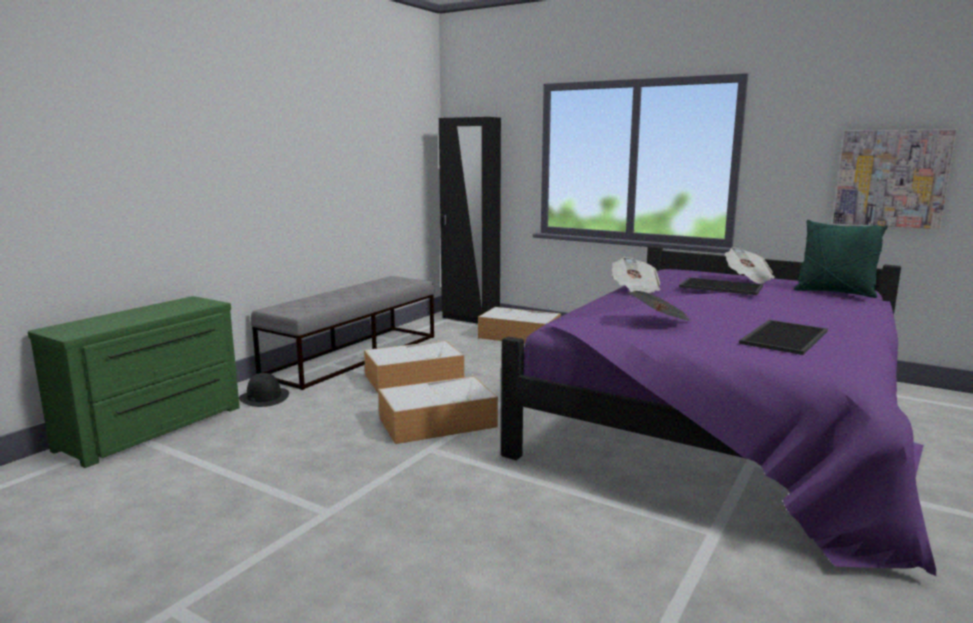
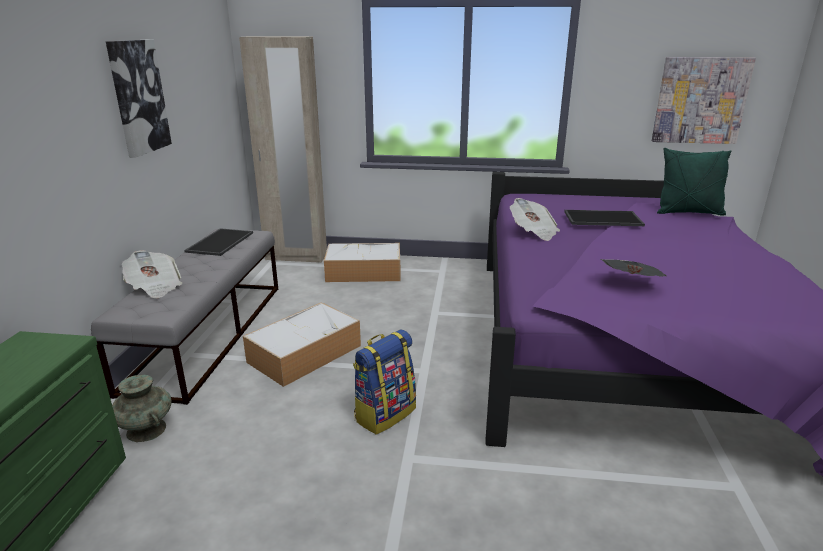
camera: 25 degrees left, 10 degrees up
black hat [239,373,289,407] -> turquoise vase [112,375,172,442]
storage box [378,376,498,444] -> backpack [353,330,416,435]
black wardrobe [439,117,501,324] -> beige wardrobe [239,36,327,263]
newspaper [725,248,775,284] -> newspaper moved to [122,250,182,298]
tray [739,320,828,355] -> tray moved to [184,228,253,256]
none -> picture [106,39,172,158]

